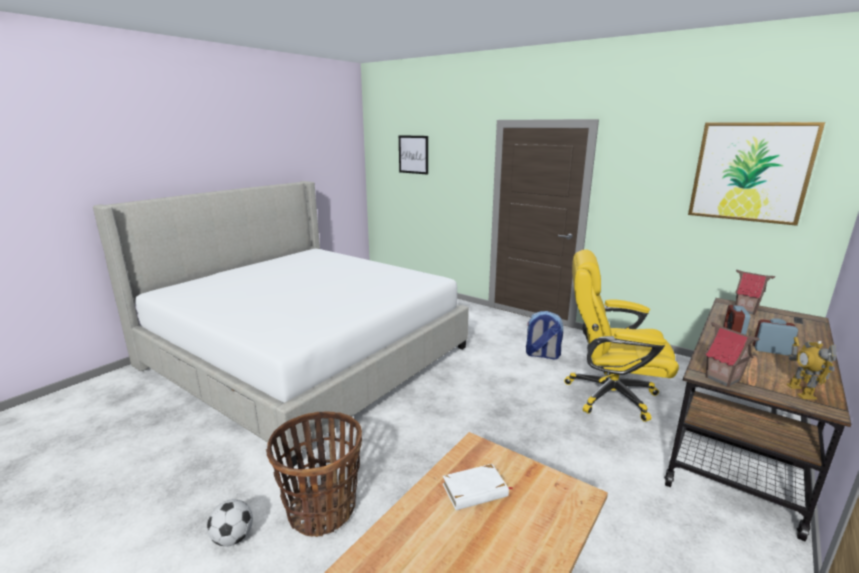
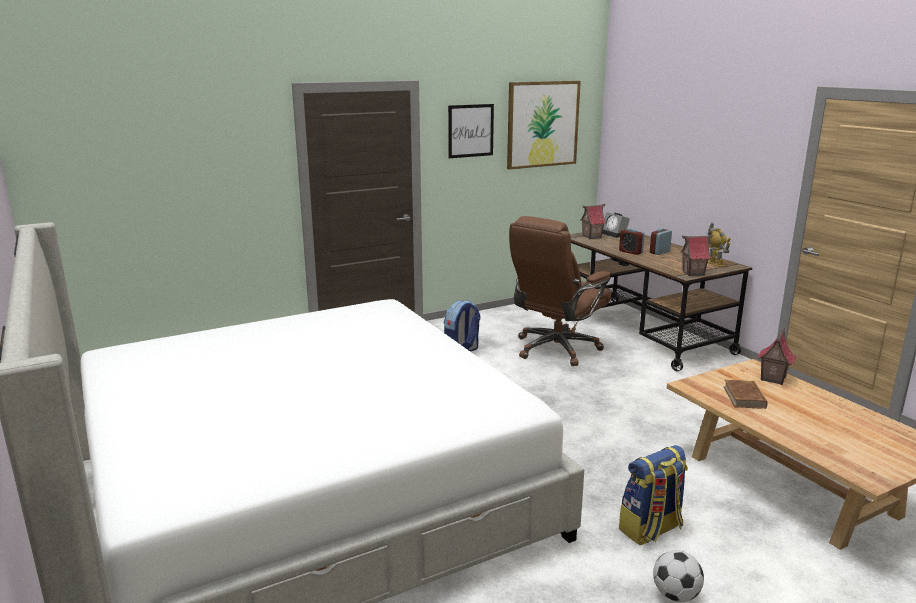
camera: 65 degrees left, 0 degrees up
basket [266,412,362,537] -> backpack [619,445,688,545]
picture [399,135,428,175] -> picture moved to [448,104,494,158]
white book [443,464,513,510] -> brown book [724,380,768,409]
yellow office chair [564,250,679,422] -> brown office chair [509,216,611,366]
toy robot [786,337,837,399] -> toy robot turned 135 degrees counterclockwise [707,223,731,267]
none -> alarm clock [602,212,630,238]
none -> toy house [758,328,796,385]

